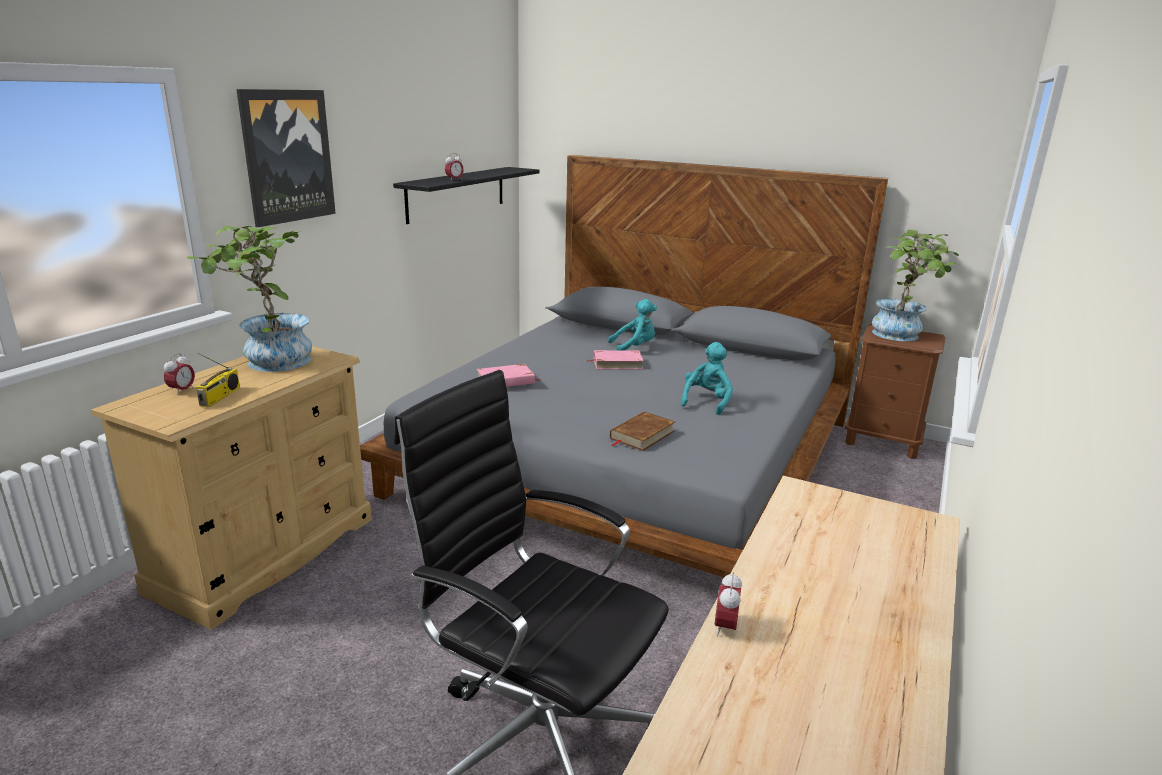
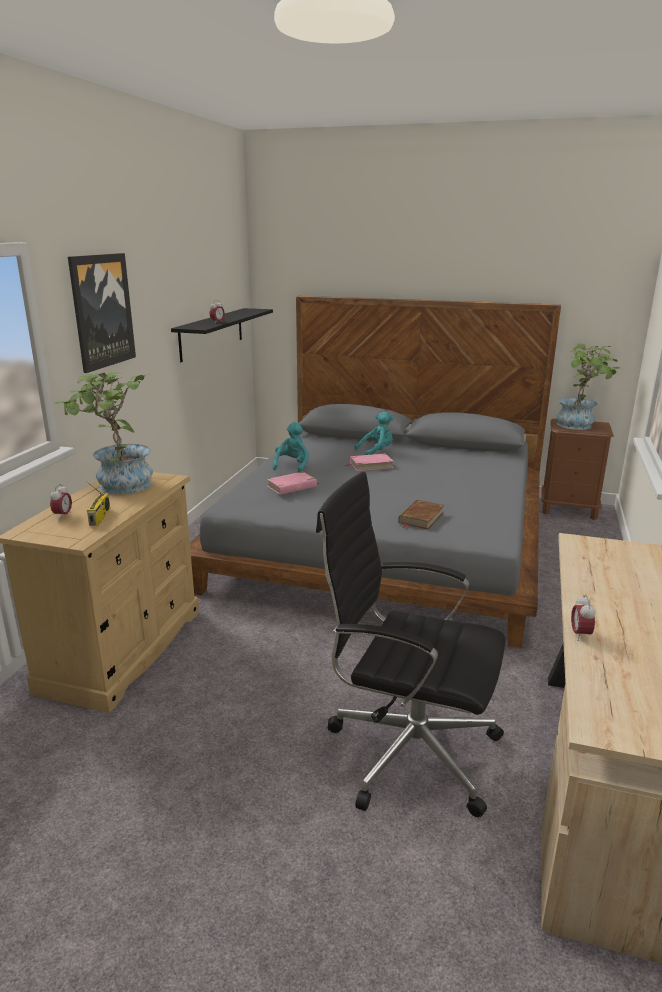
camera: 10 degrees left, 0 degrees up
turquoise plush toy [680,342,733,415] -> turquoise plush toy moved to [273,422,309,472]

